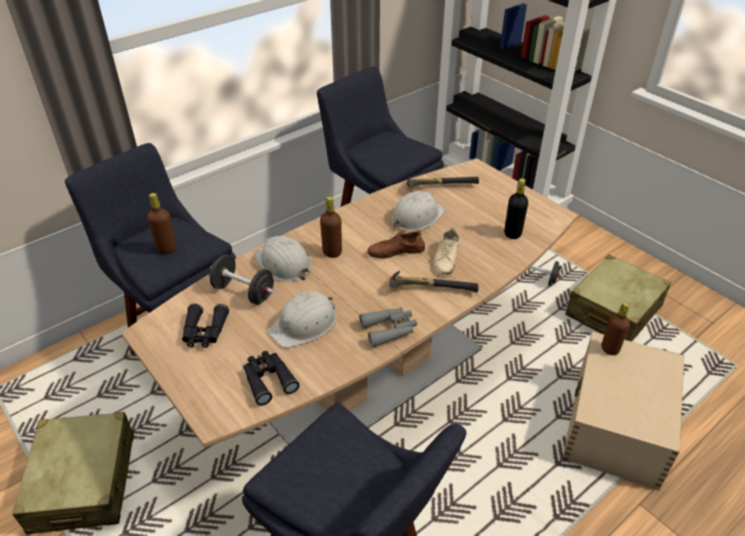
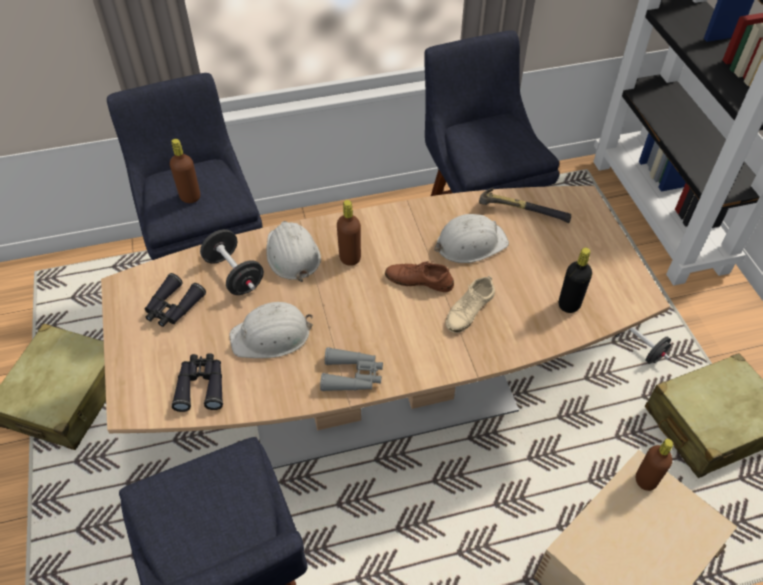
camera: 25 degrees right, 10 degrees up
hammer [390,271,479,293] -> none

